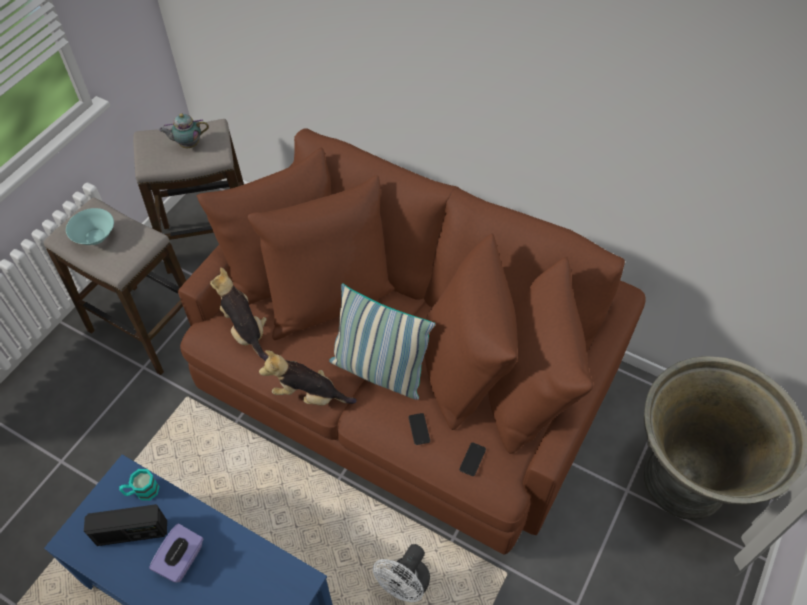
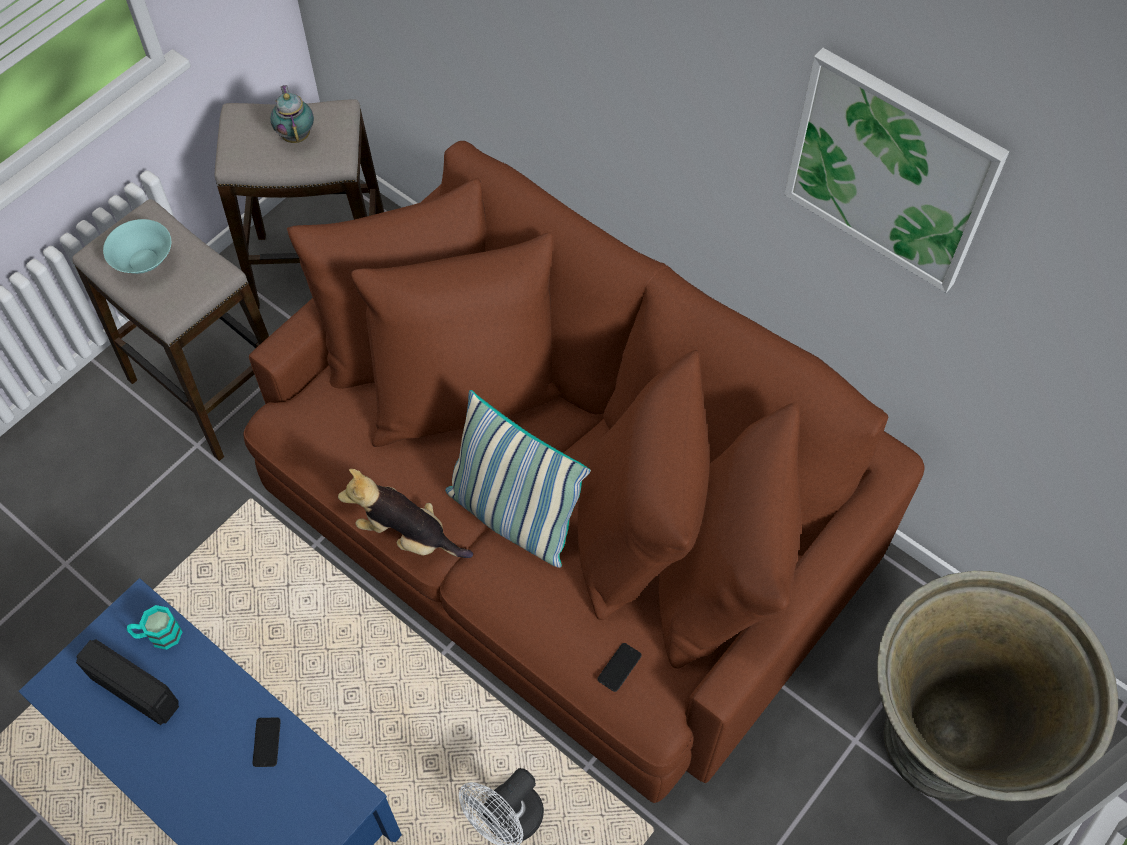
camera: 10 degrees right, 5 degrees up
radio [84,504,167,546] -> radio turned 150 degrees counterclockwise [76,639,179,725]
purple tissue box [149,523,203,583] -> none
teapot [159,113,209,148] -> teapot turned 75 degrees clockwise [270,85,314,143]
plush toy [210,268,269,361] -> none
phone [409,413,430,445] -> phone moved to [252,717,281,767]
none -> picture [784,48,1009,293]

